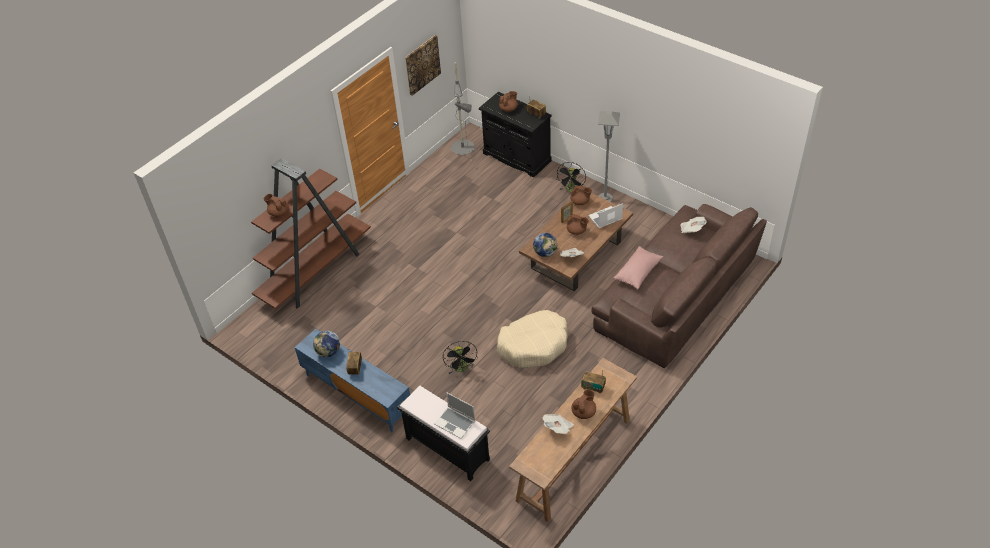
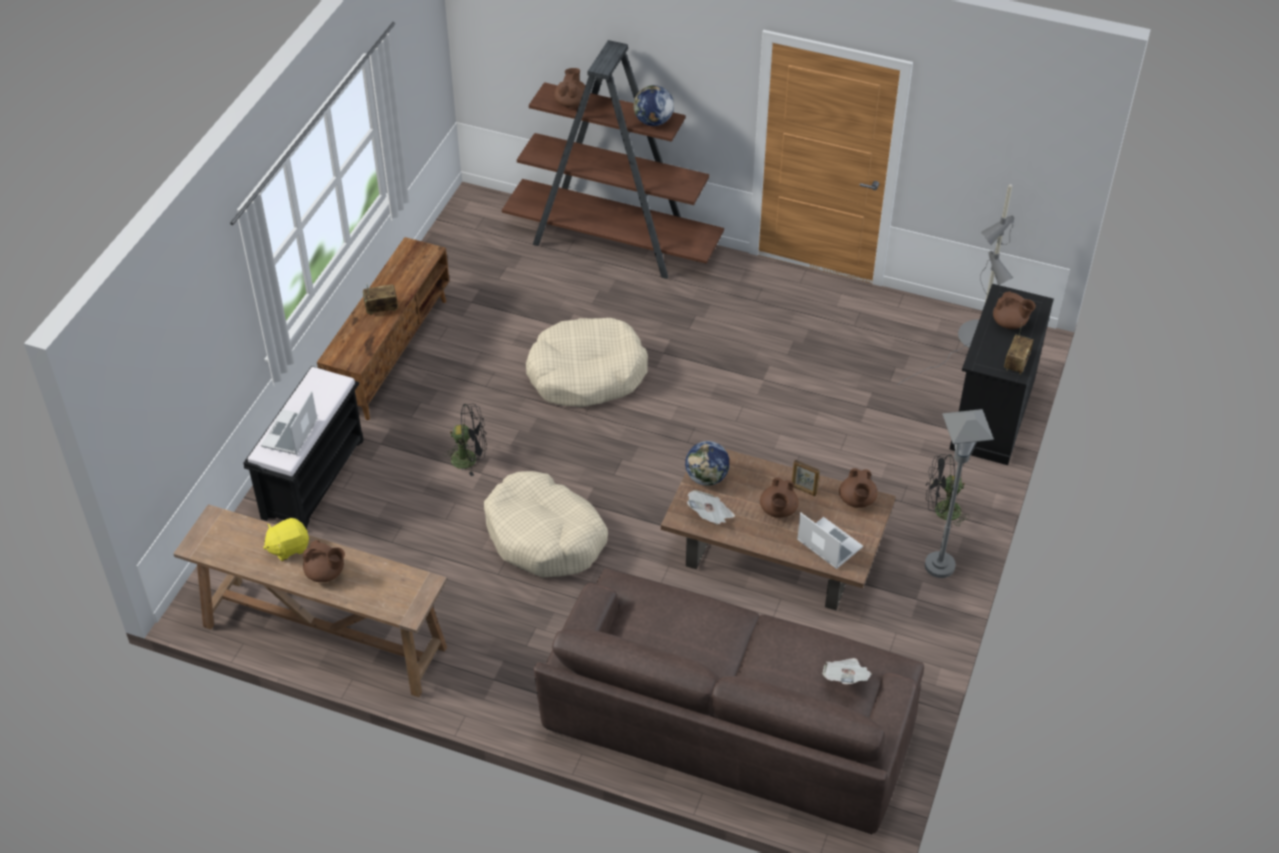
camera: 70 degrees right, 0 degrees up
blue tv stand [295,329,410,432] -> brown tv stand [317,237,449,420]
globe [313,331,340,357] -> globe moved to [633,85,674,126]
picture [405,35,441,96] -> none
black fan [443,341,478,374] -> black fan turned 150 degrees counterclockwise [444,404,487,476]
newspaper [542,414,574,434] -> yellow plush toy [263,518,309,561]
radio [581,370,606,393] -> none
pink pillow [613,246,663,289] -> none
none -> beige dog bed [526,318,648,407]

